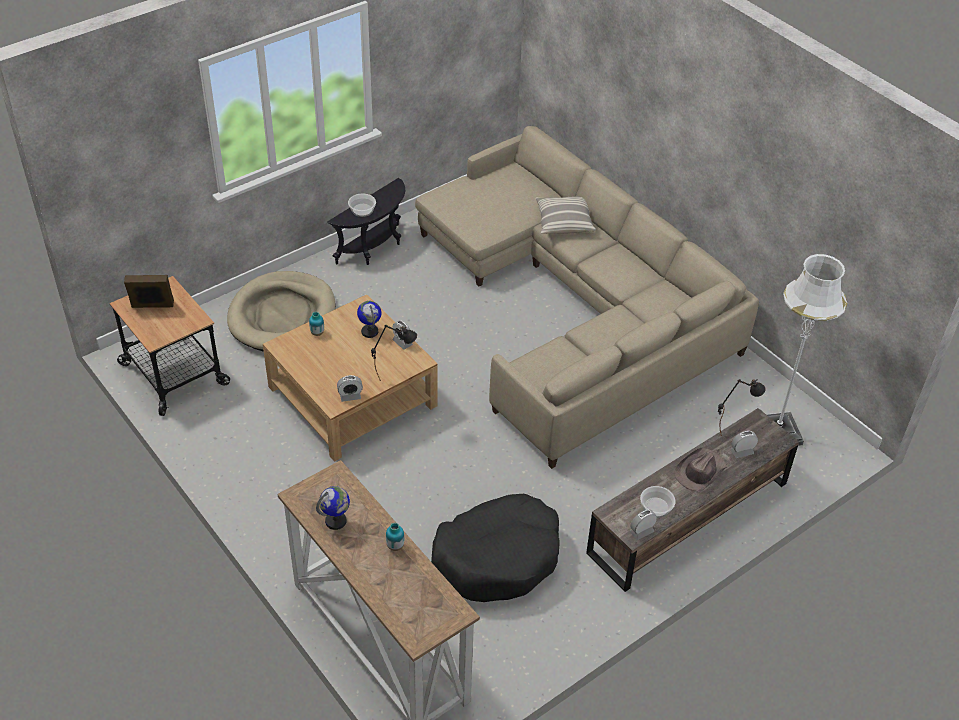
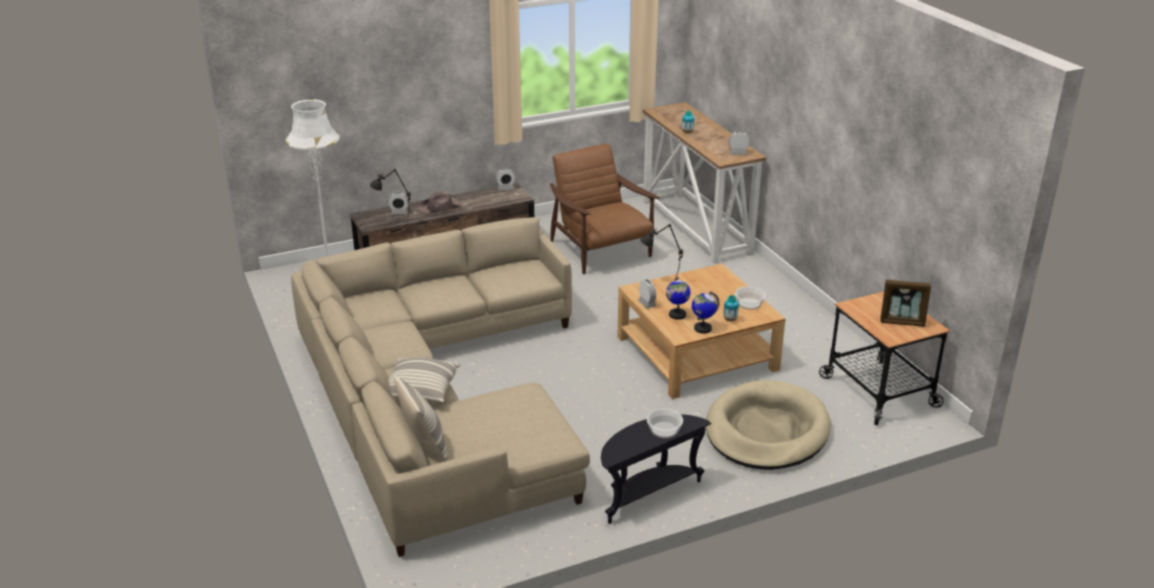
camera: 165 degrees left, 15 degrees down
globe [316,486,350,530] -> globe moved to [692,291,720,334]
alarm clock [337,375,363,402] -> alarm clock moved to [728,131,750,154]
black dog bed [431,494,560,602] -> brown armchair [550,144,660,274]
bowl [640,486,676,518] -> bowl moved to [735,286,766,310]
none -> pillow [394,375,447,462]

